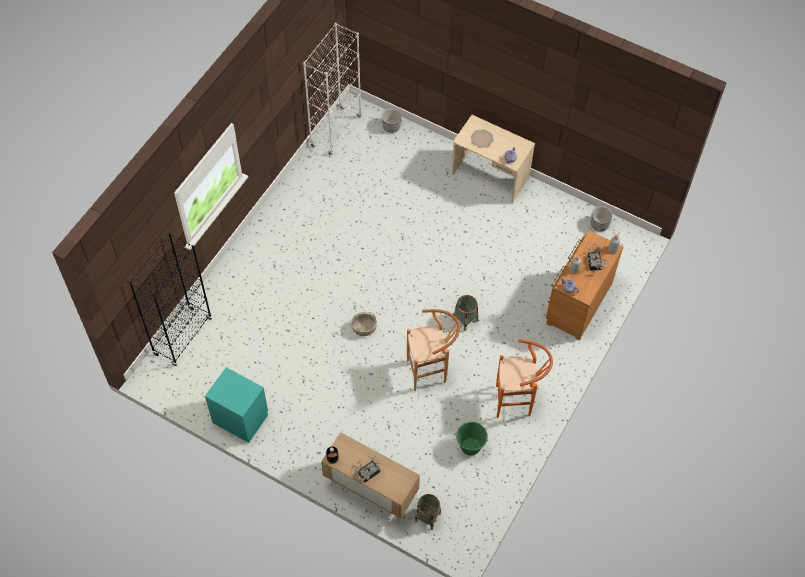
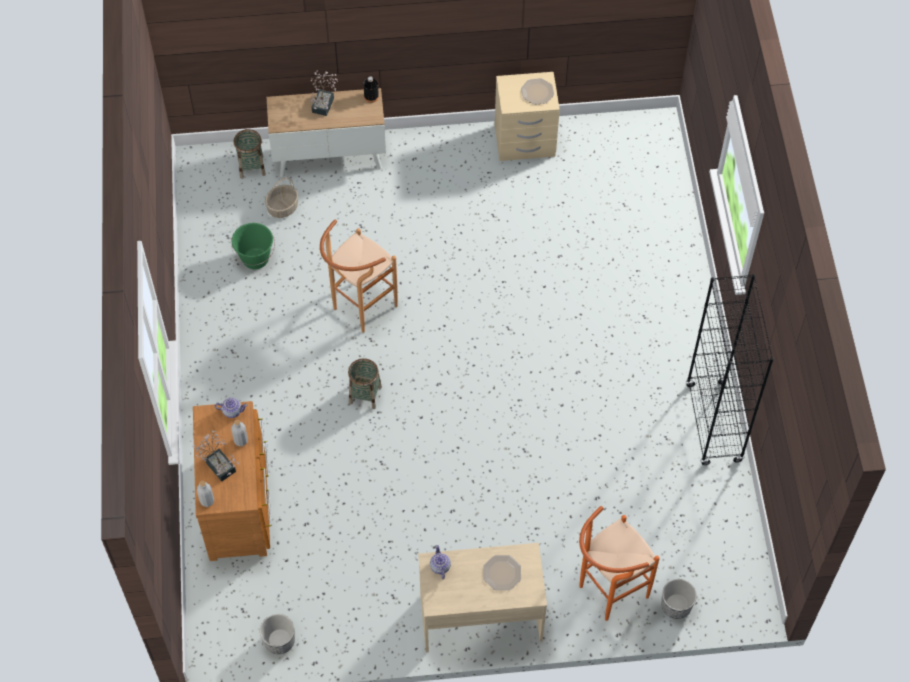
camera: 145 degrees right, 0 degrees up
black bookcase [129,233,212,366] -> black bookcase moved to [686,274,774,465]
turquoise nightstand [205,367,268,443] -> beige nightstand [495,72,560,161]
white bookcase [303,23,362,156] -> none
basket [351,312,377,336] -> basket moved to [265,178,298,218]
orange stool [496,339,553,418] -> orange stool moved to [579,506,660,621]
none -> plate [521,78,554,105]

